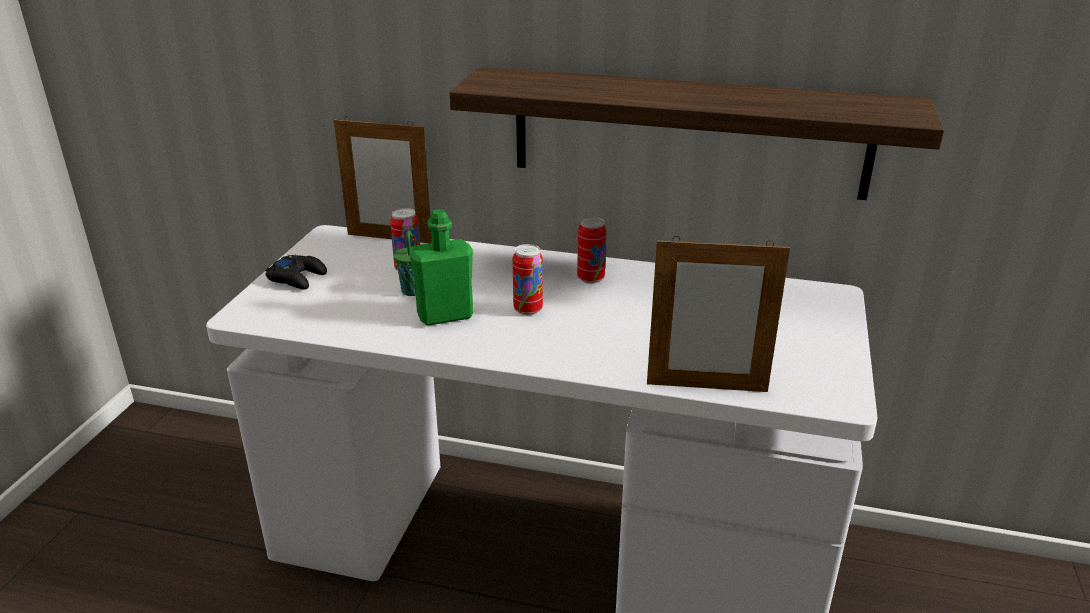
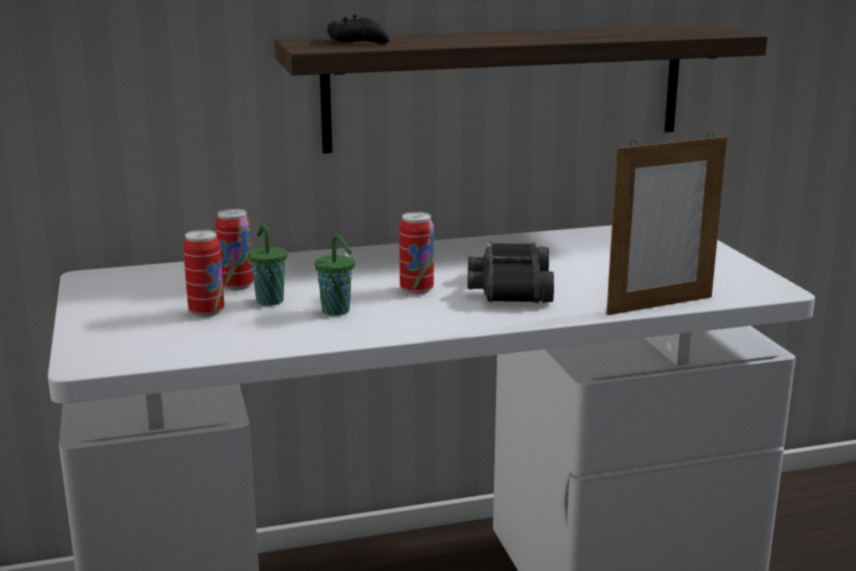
camera: 30 degrees left, 10 degrees down
black game controller [265,255,327,290] -> black game controller moved to [327,15,389,44]
picture frame [334,116,432,243] -> none
green bottle [409,209,474,325] -> green cup [314,234,355,316]
can [577,216,607,284] -> can moved to [183,230,224,317]
none -> black binoculars [467,242,554,303]

